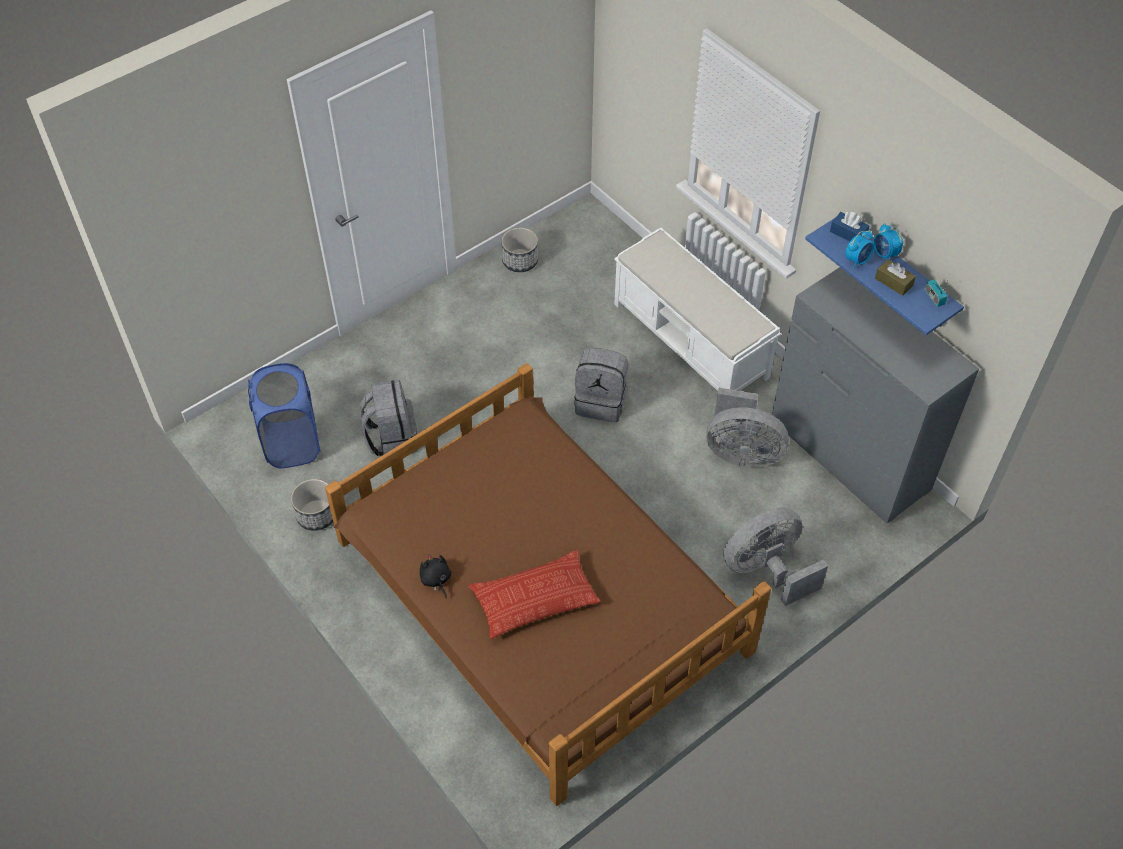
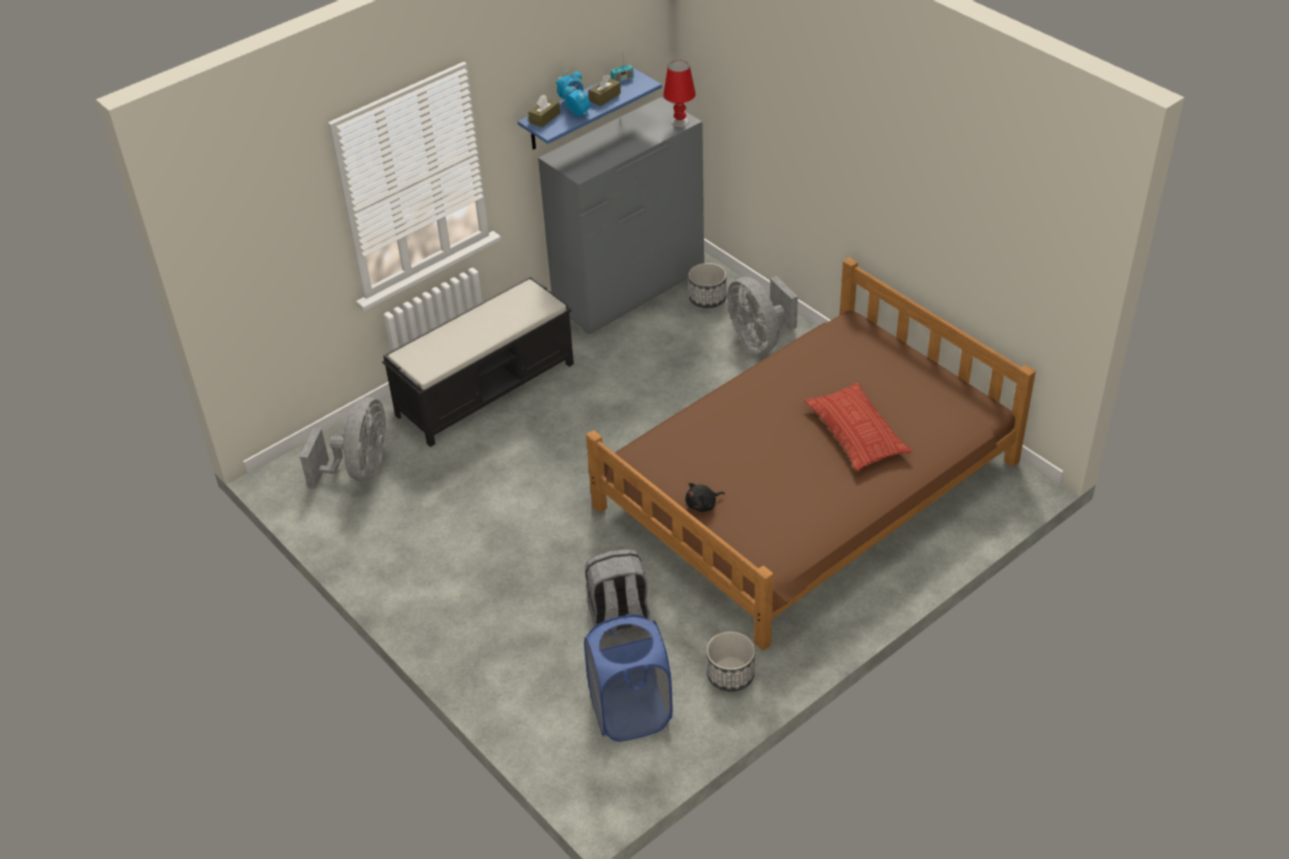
camera: 90 degrees left, 10 degrees down
black plush toy [420,554,451,598] -> black plush toy moved to [685,483,725,512]
planter [501,227,538,272] -> planter moved to [688,263,727,308]
grey backpack [574,348,628,422] -> none
white bench [614,227,781,391] -> black bench [382,276,574,447]
grey fan [706,388,789,467] -> grey fan moved to [300,397,388,489]
blue tissue box [830,212,869,241] -> brown tissue box [528,95,560,127]
none -> red table lamp [663,60,696,127]

